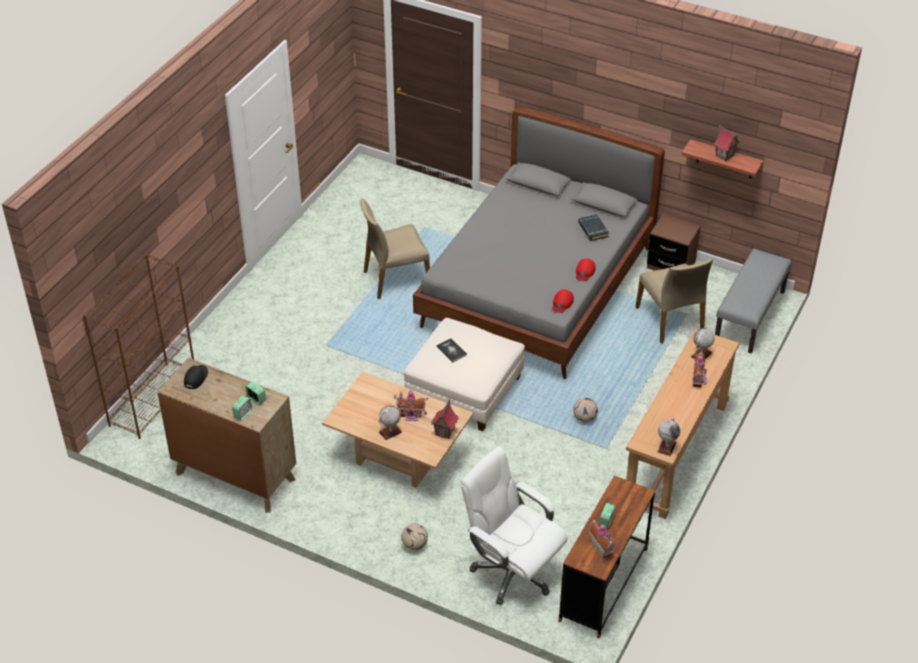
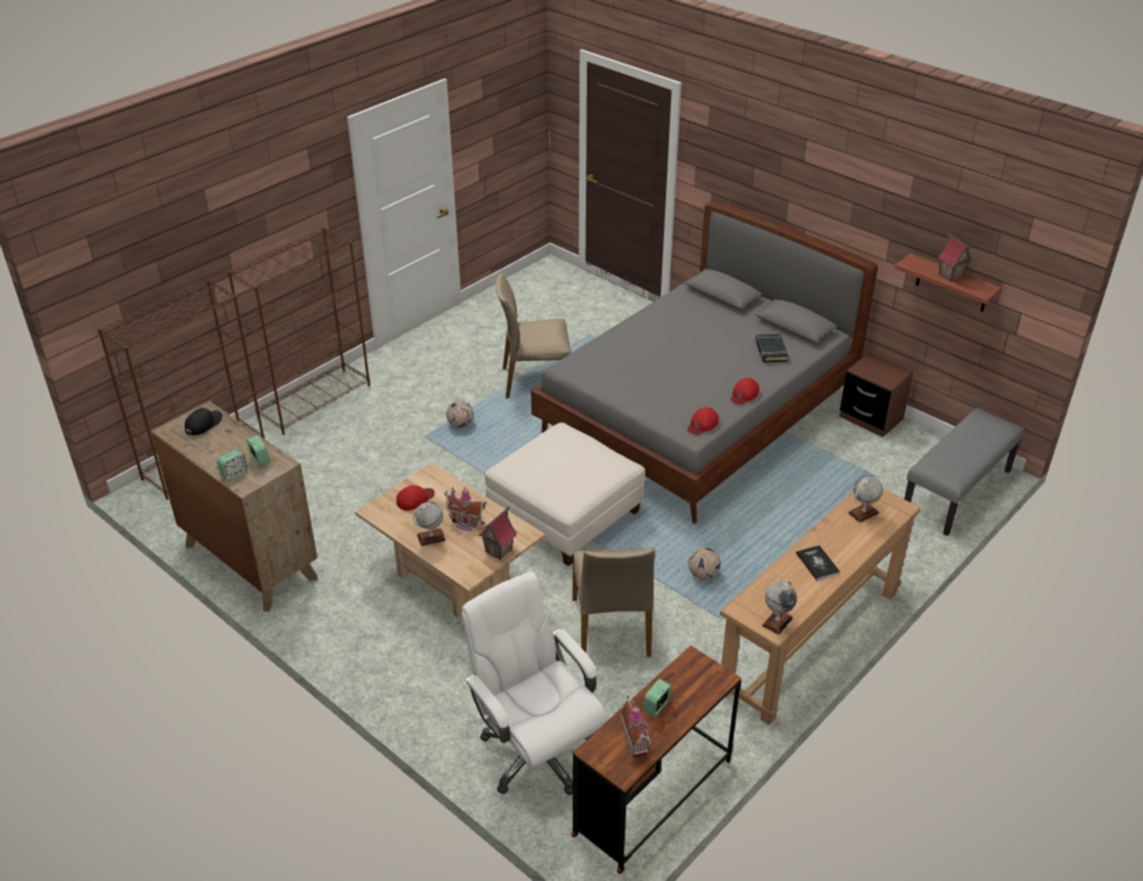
camera: 15 degrees right, 5 degrees down
football [401,524,428,550] -> football moved to [446,401,474,428]
book [436,338,467,362] -> book moved to [796,545,840,581]
beige chair [635,258,713,344] -> beige chair moved to [572,547,655,657]
toy house [693,351,707,388] -> none
none -> brown bookcase [227,227,370,435]
none -> red cap [396,485,435,511]

